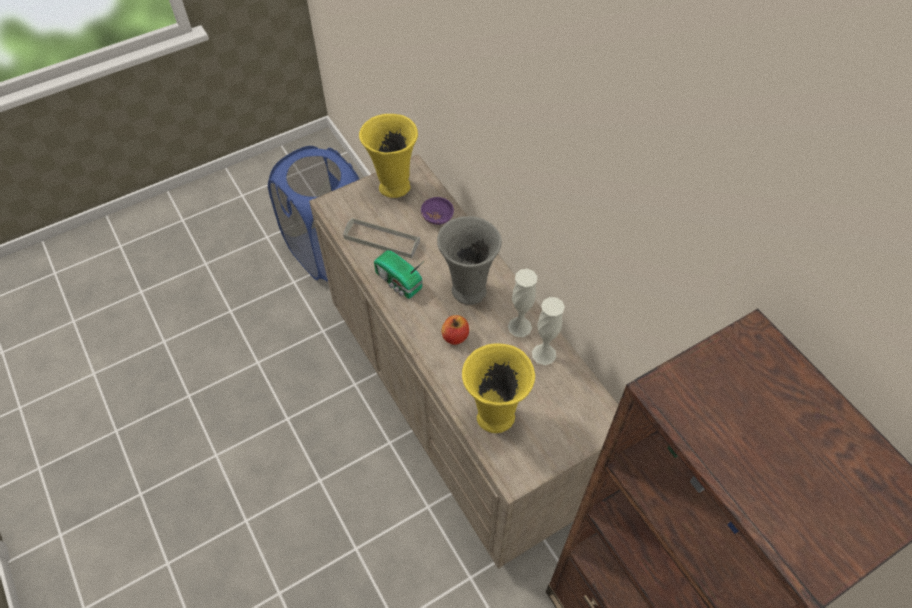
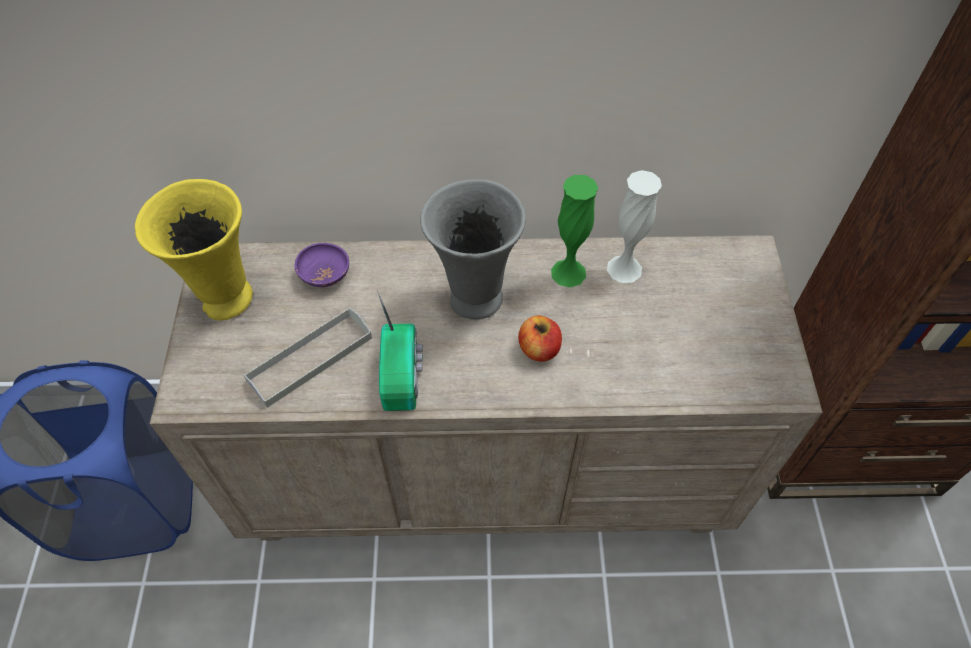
camera: 60 degrees left, 0 degrees up
radio [374,250,424,299] -> radio turned 75 degrees counterclockwise [377,289,423,411]
yellow vase [462,343,535,433] -> none
white vase [508,269,537,337] -> green vase [551,175,598,287]

